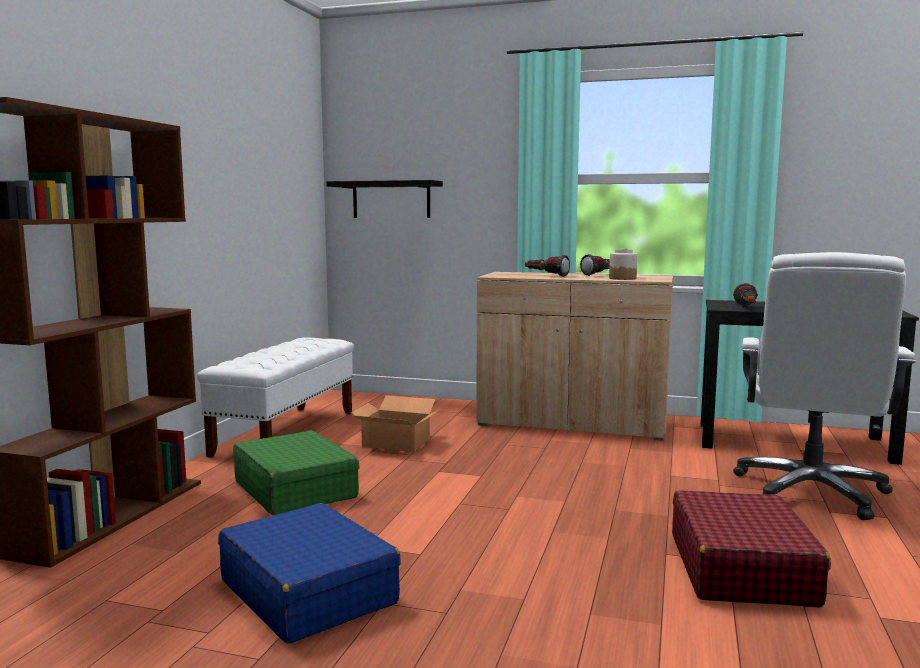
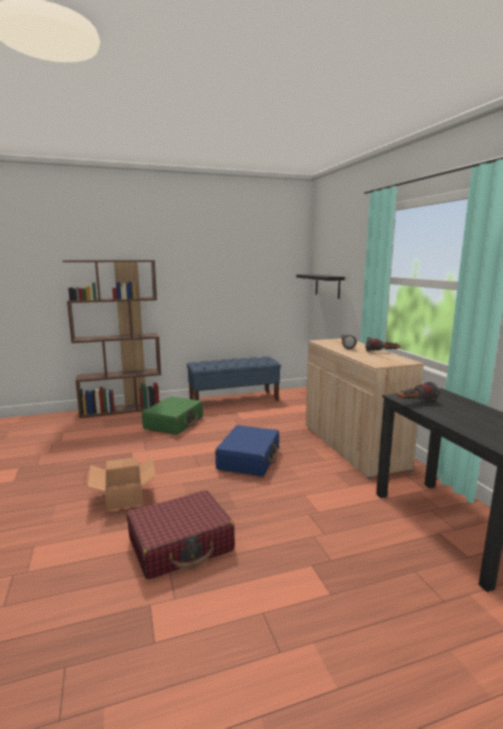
camera: 55 degrees right, 5 degrees up
white bench [197,337,354,458] -> blue bench [187,356,281,401]
blue suitcase [218,503,401,644] -> blue suitcase moved to [215,425,279,477]
cardboard box [351,395,440,452] -> cardboard box moved to [88,457,156,511]
jar [609,249,637,280] -> none
white office chair [733,252,916,520] -> none

